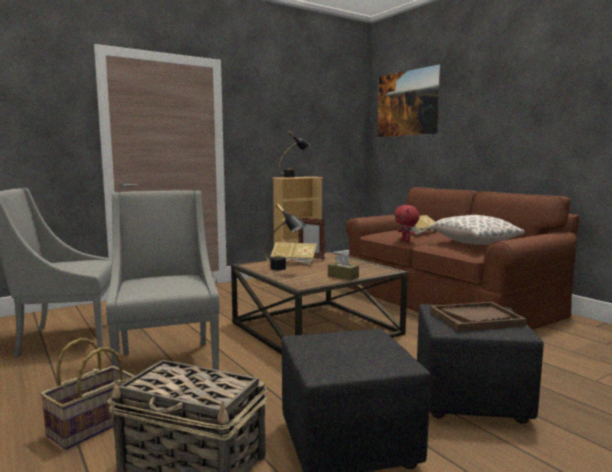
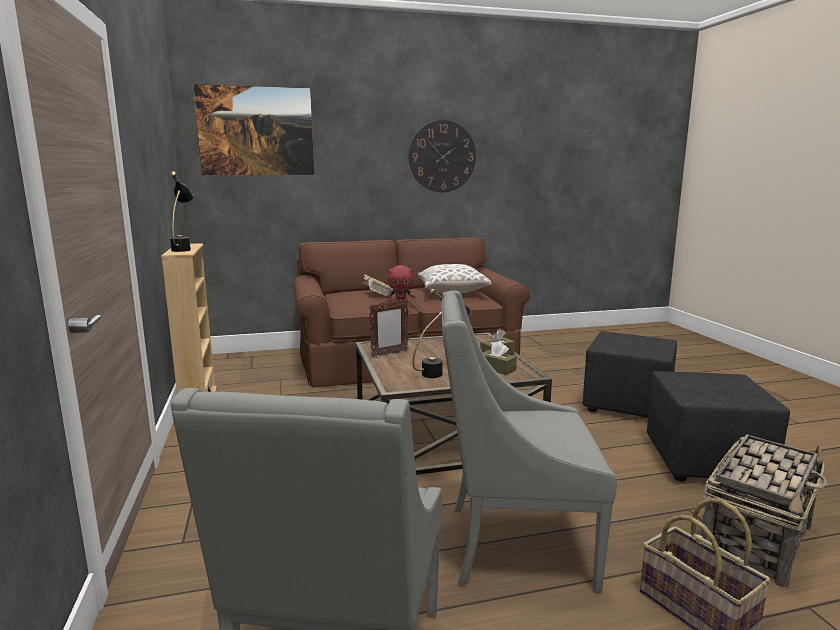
camera: 70 degrees left, 5 degrees up
book [270,242,317,265] -> none
brown tray [430,302,527,332] -> none
none -> wall clock [409,120,476,192]
none -> brown tissue box [483,341,517,375]

